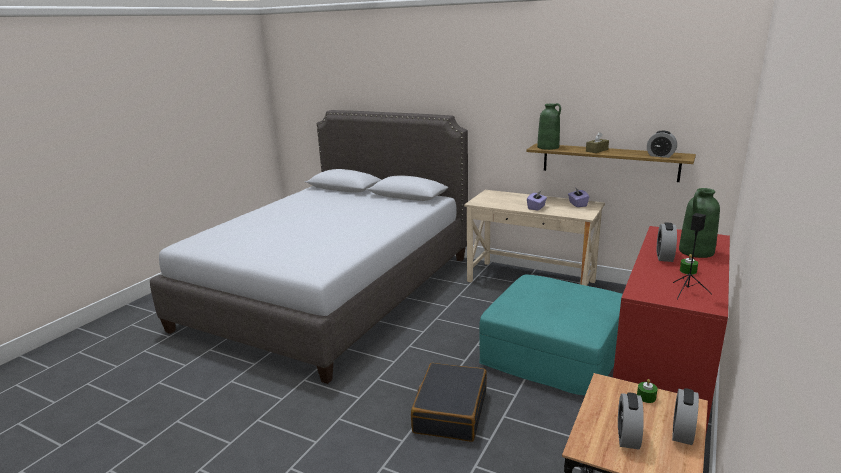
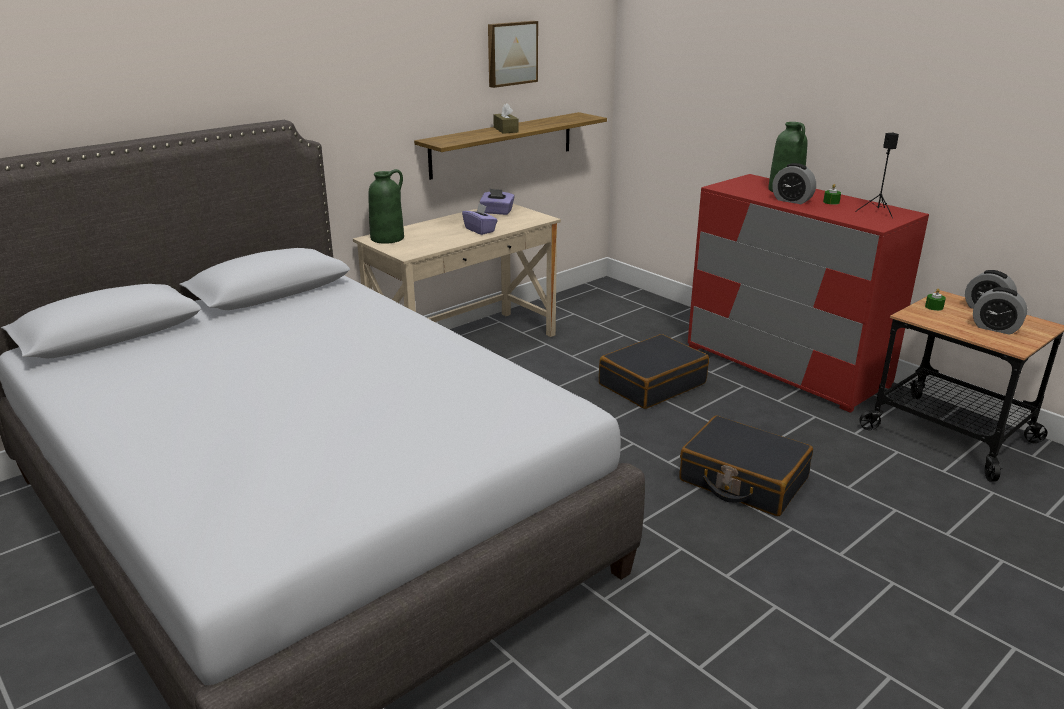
camera: 70 degrees left, 5 degrees up
turquoise ottoman [479,275,623,396] -> black suitcase [599,334,709,409]
green vase [537,103,561,150] -> green vase moved to [368,169,404,244]
alarm clock [647,131,677,158] -> none
none -> picture [488,21,538,88]

